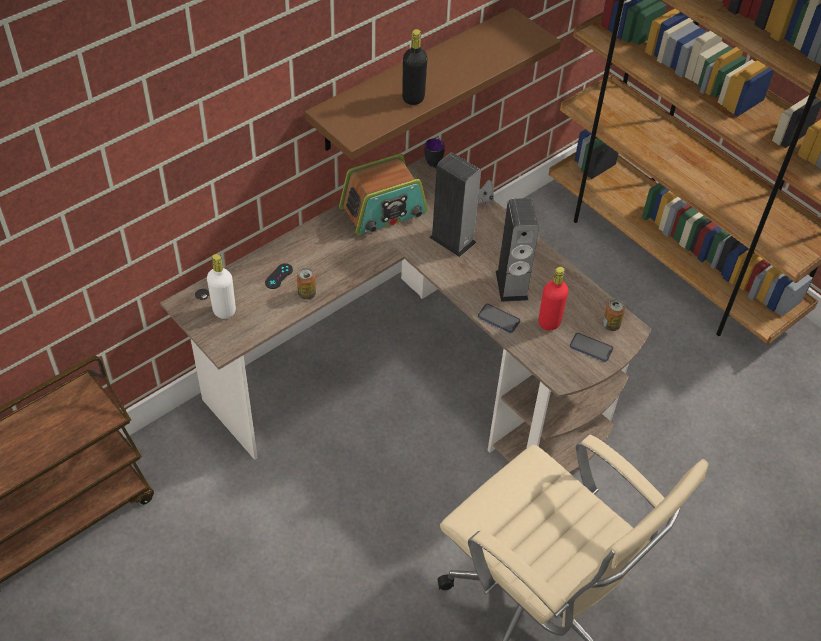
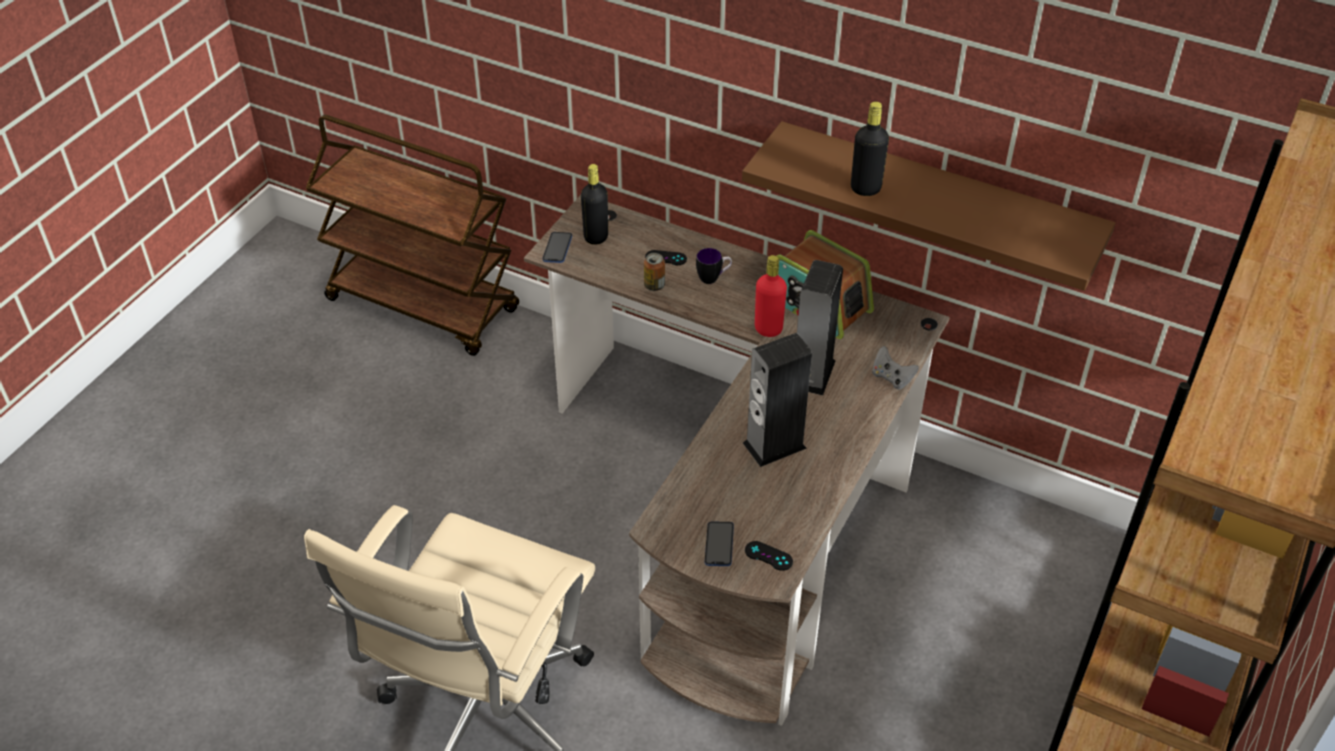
camera: 70 degrees right, 5 degrees down
white bottle [207,254,236,319] -> black bottle [581,164,608,245]
mug [424,137,445,167] -> mug moved to [696,248,732,284]
phone [478,304,520,333] -> phone moved to [542,232,572,263]
red bottle [538,267,569,331] -> red bottle moved to [755,255,787,337]
can [602,299,625,331] -> black game controller [745,541,793,571]

